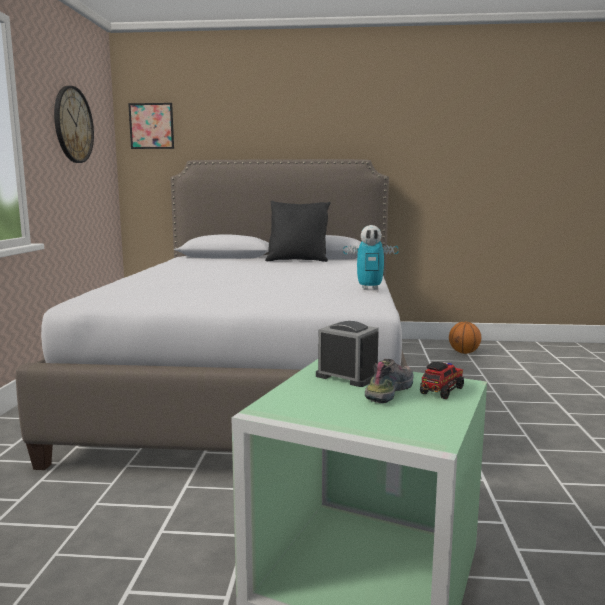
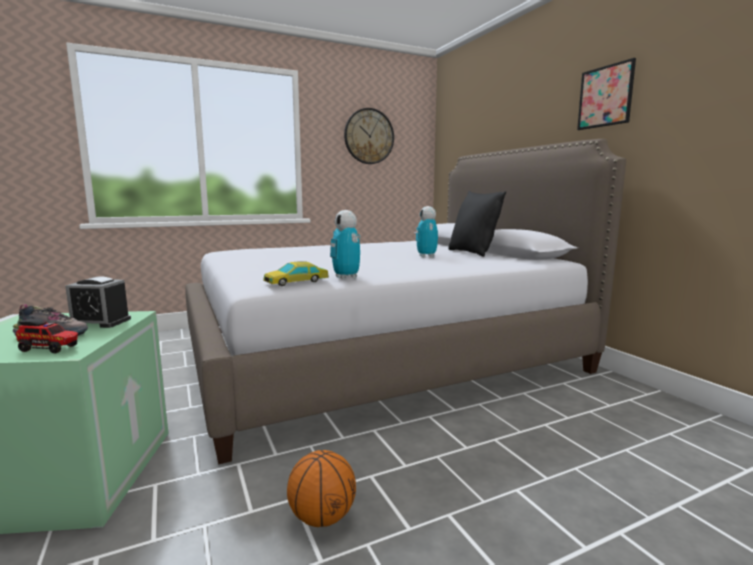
camera: 60 degrees right, 0 degrees up
picture [128,103,174,149] -> picture moved to [577,58,636,130]
alarm clock [316,321,379,387] -> alarm clock turned 90 degrees clockwise [65,276,131,328]
basketball [449,321,481,354] -> basketball moved to [287,450,356,527]
none -> toy car [263,261,329,286]
none -> toy robot [416,206,438,257]

